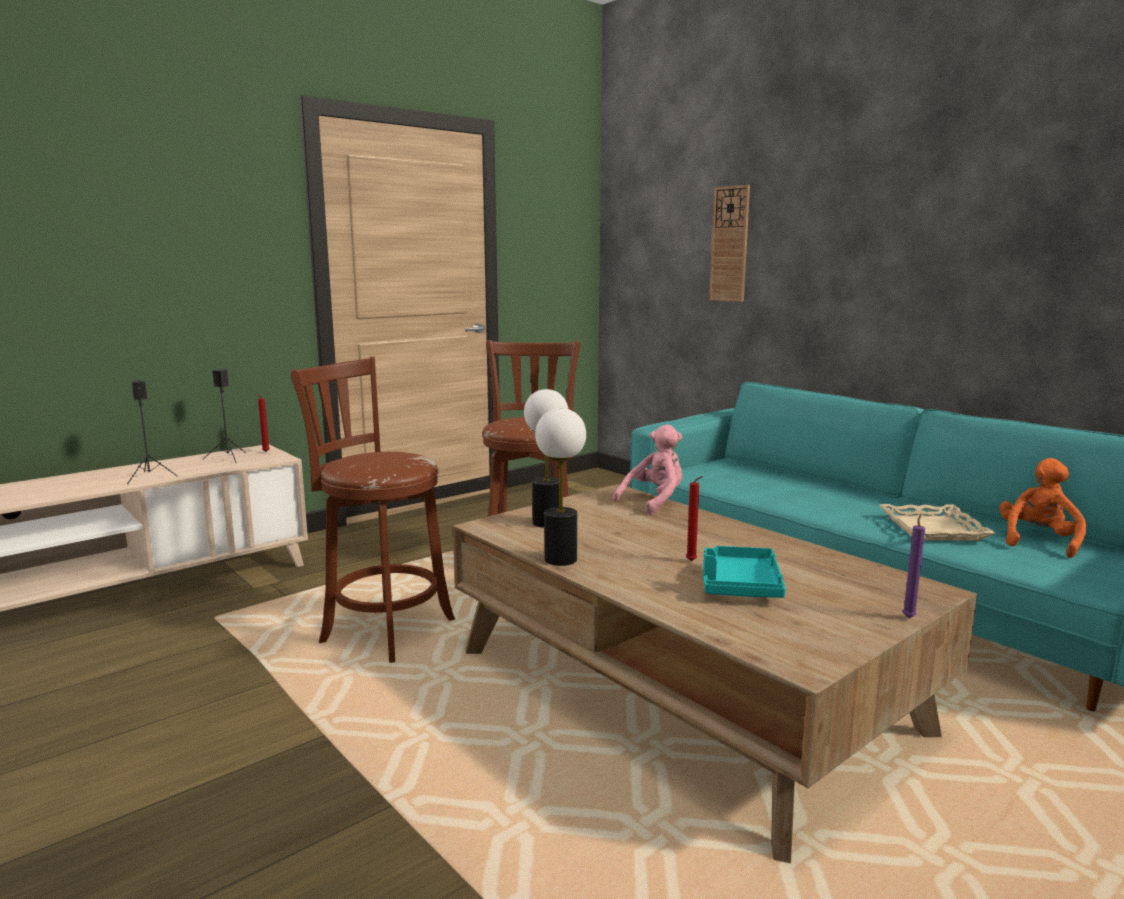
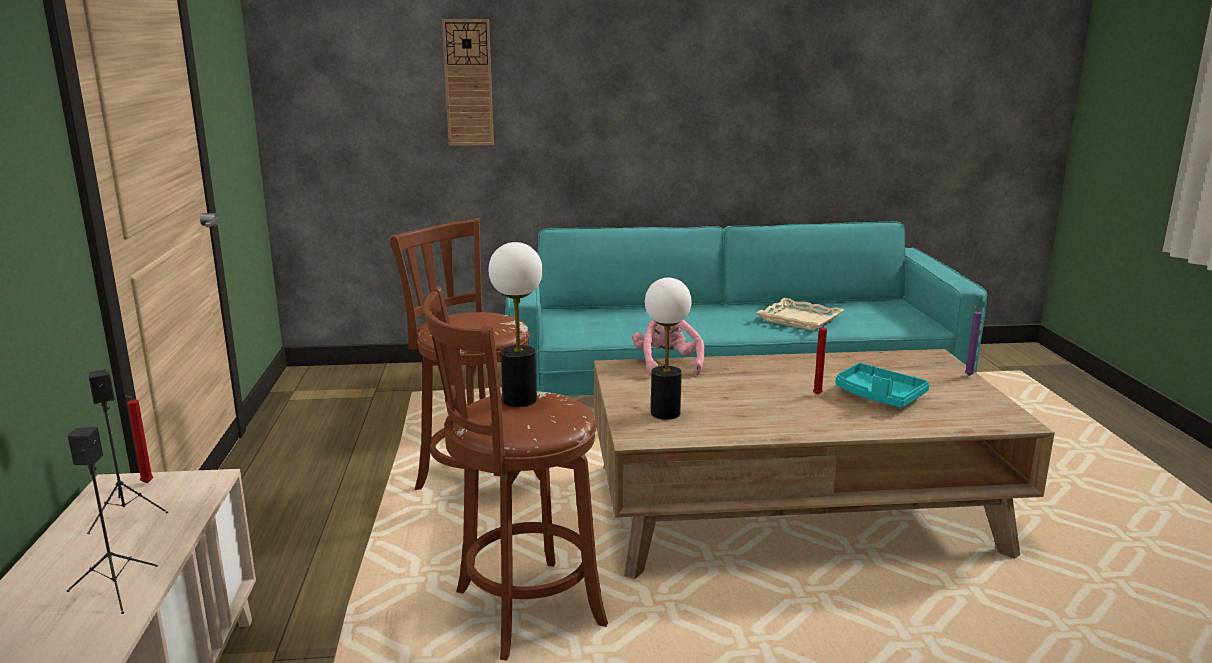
camera: 55 degrees left, 5 degrees up
table lamp [535,408,586,566] -> table lamp moved to [488,242,543,407]
orange plush toy [1000,458,1086,558] -> none

